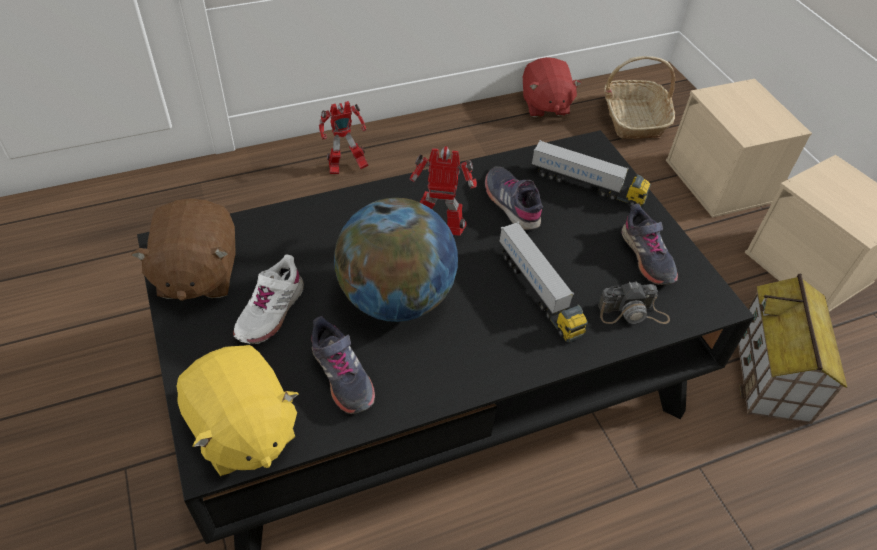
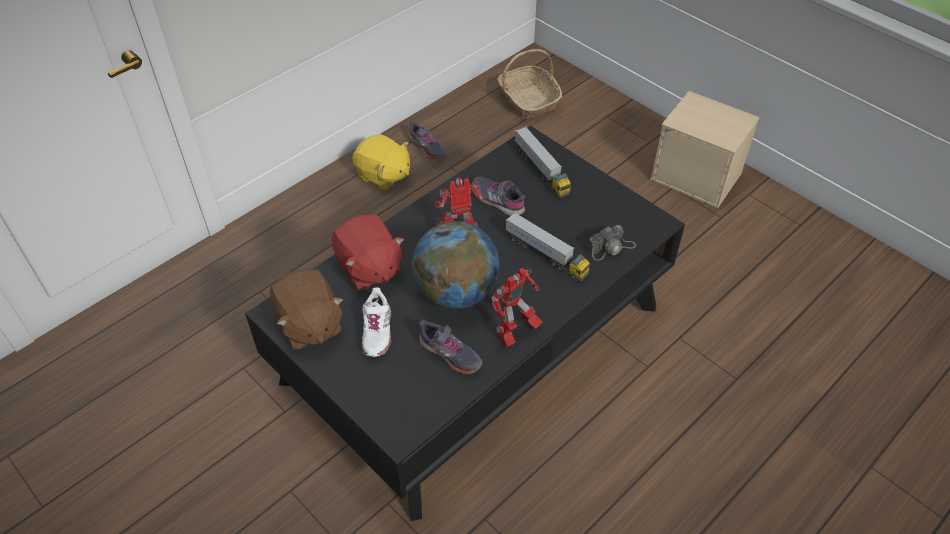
camera: 20 degrees left, 0 degrees up
yellow plush toy [177,345,299,476] -> yellow plush toy moved to [352,134,410,191]
toy robot [319,101,369,174] -> toy robot moved to [492,266,543,347]
red plush toy [523,57,582,117] -> red plush toy moved to [332,215,404,290]
toy truck [531,140,651,208] -> toy truck turned 60 degrees clockwise [515,127,571,198]
grey shoe [622,203,678,285] -> grey shoe moved to [410,121,445,159]
beige storage box [666,79,812,218] -> none
toy house [738,273,847,424] -> none

